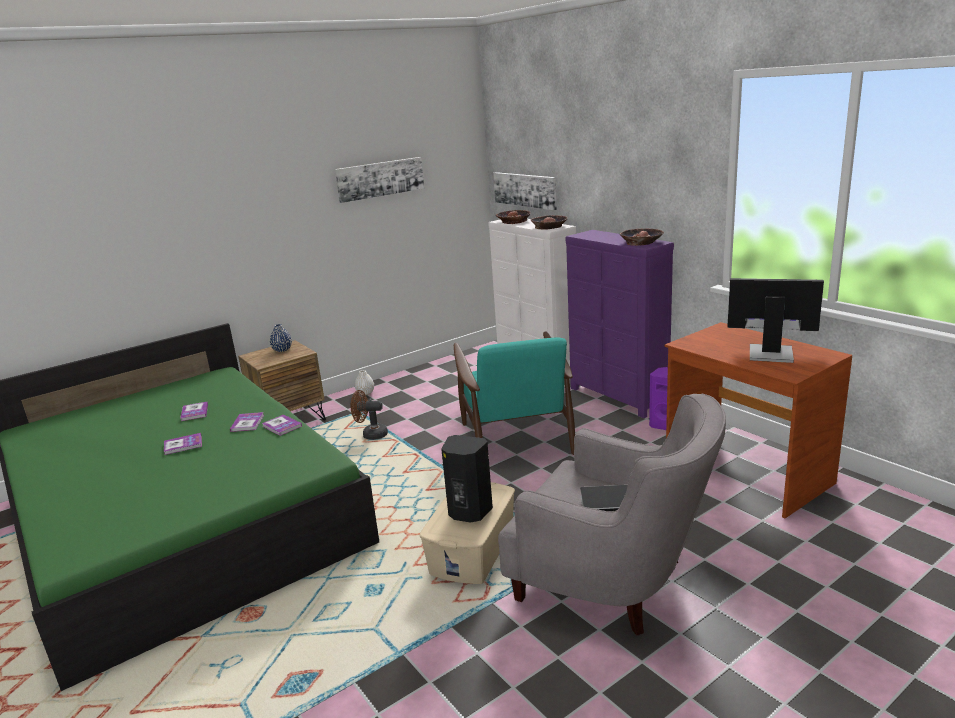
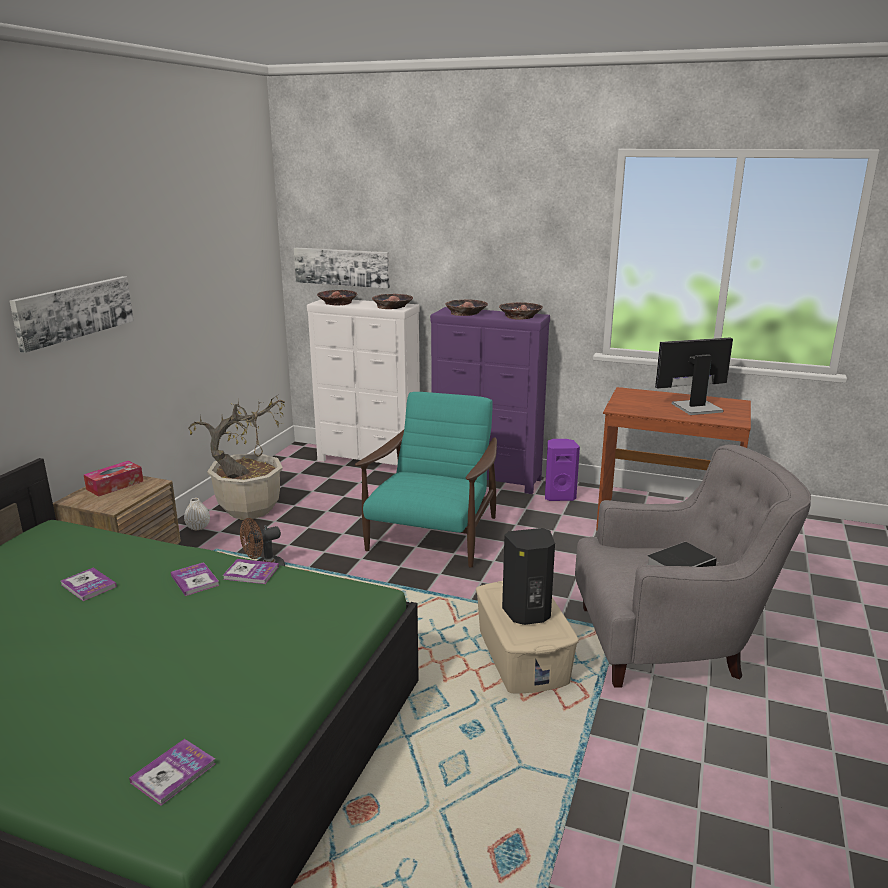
camera: 35 degrees left, 0 degrees up
book [164,433,202,455] -> book moved to [129,739,216,806]
blue vase [270,324,292,352] -> tissue box [84,461,143,497]
picture [335,157,424,203] -> picture moved to [10,276,134,353]
turquoise armchair [454,331,575,455] -> turquoise armchair turned 120 degrees counterclockwise [355,392,497,568]
none -> potted plant [188,396,285,519]
none -> bowl [445,299,488,316]

